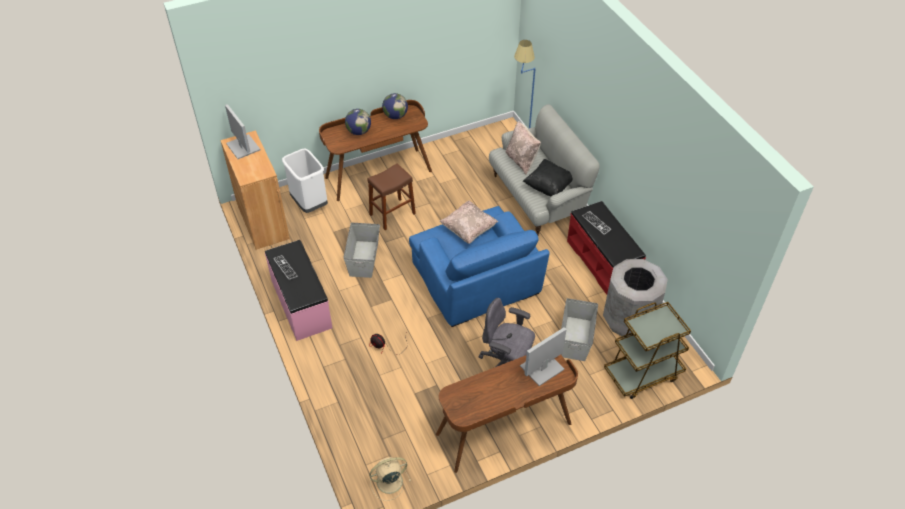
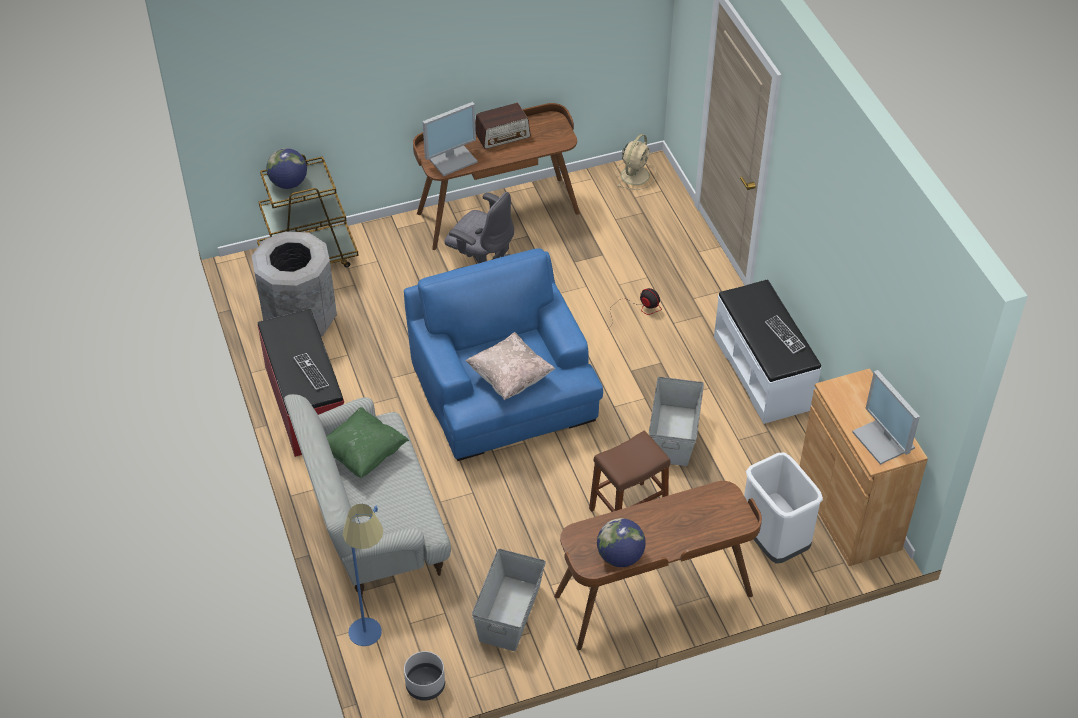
camera: 175 degrees left, 0 degrees up
pink bench [265,240,332,341] -> white bench [714,280,821,424]
globe [345,109,371,135] -> globe moved to [266,148,307,189]
beige fan [369,457,411,501] -> beige fan turned 45 degrees counterclockwise [616,134,657,190]
beige pillow [506,121,541,174] -> none
black pillow [523,159,572,196] -> green pillow [326,407,409,478]
grey storage box [561,298,598,361] -> grey storage box moved to [472,549,546,651]
none -> grey planter [404,651,445,701]
none -> radio [475,103,531,149]

